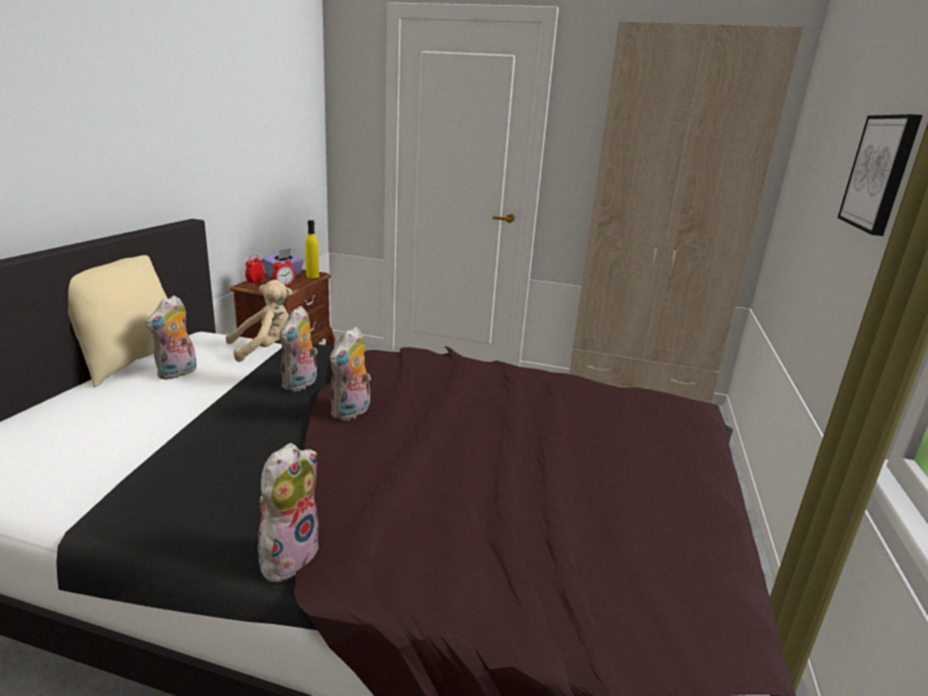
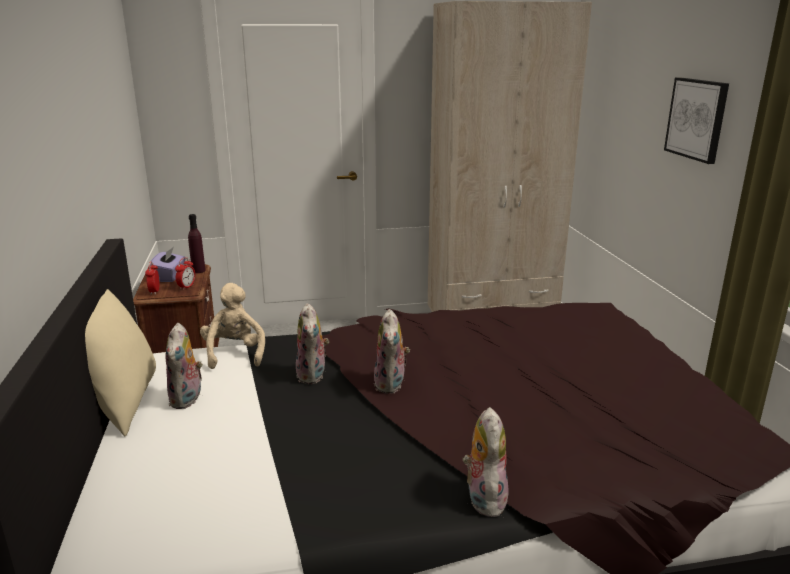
camera: 25 degrees left, 0 degrees up
beige plush toy [226,280,292,362] -> beige plush toy turned 45 degrees counterclockwise [200,283,265,369]
yellow bottle [305,220,319,278] -> purple bottle [188,214,206,273]

